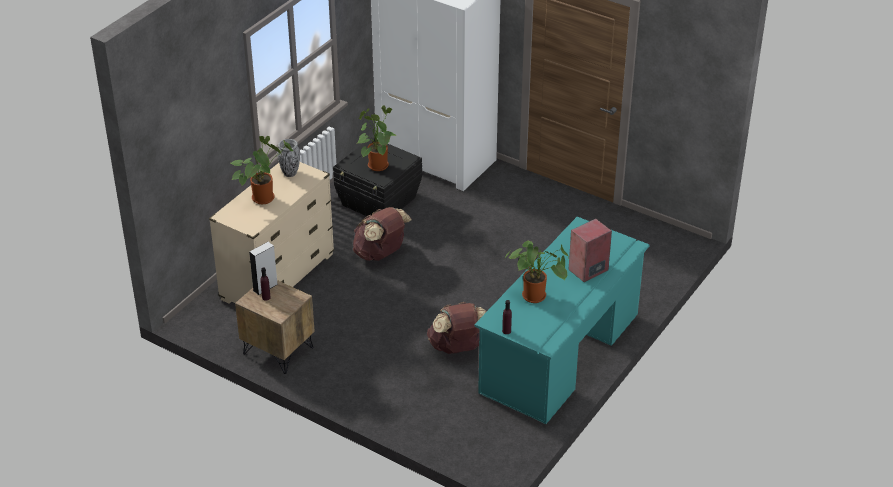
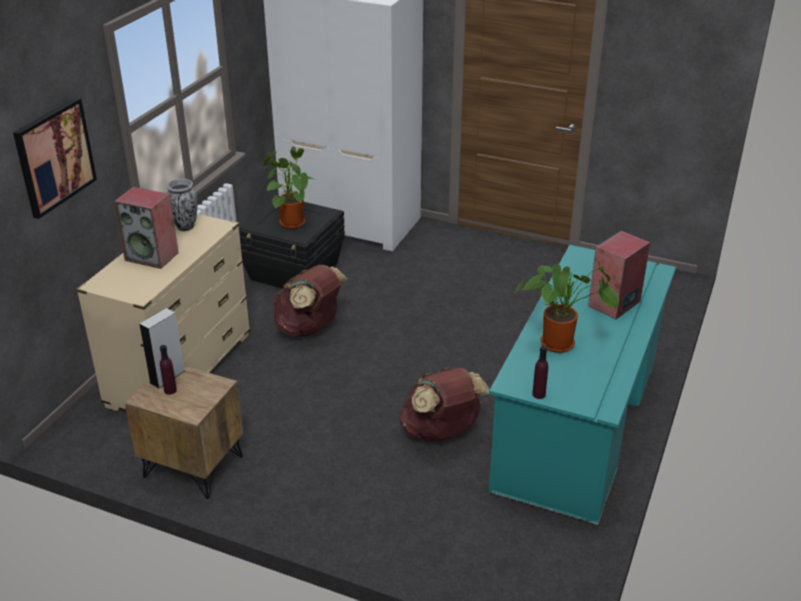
camera: 10 degrees left, 5 degrees down
potted plant [231,136,293,204] -> speaker [114,187,179,269]
none -> picture [13,98,97,219]

